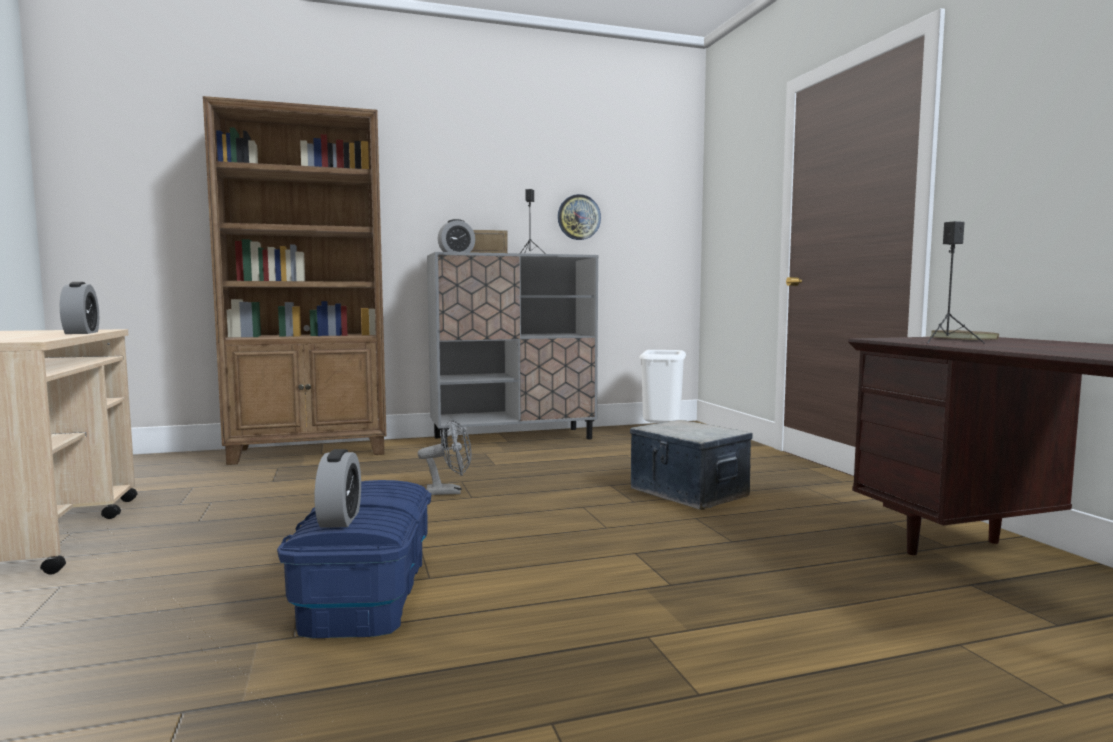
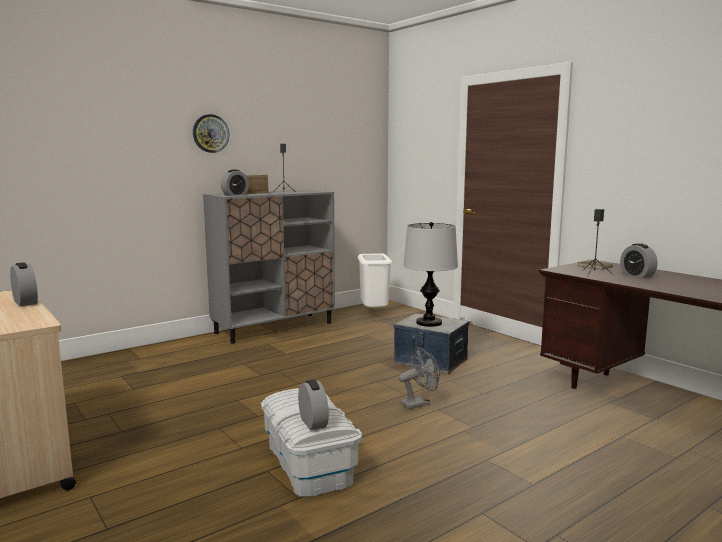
camera: 20 degrees left, 5 degrees up
brown bookcase [203,96,386,465] -> none
blue storage box [277,480,431,638] -> white storage box [261,388,362,497]
grey fan [418,419,472,495] -> grey fan moved to [399,348,440,409]
wall clock [558,194,601,240] -> wall clock moved to [193,114,229,153]
none -> table lamp [403,222,458,327]
none -> alarm clock [620,243,658,278]

